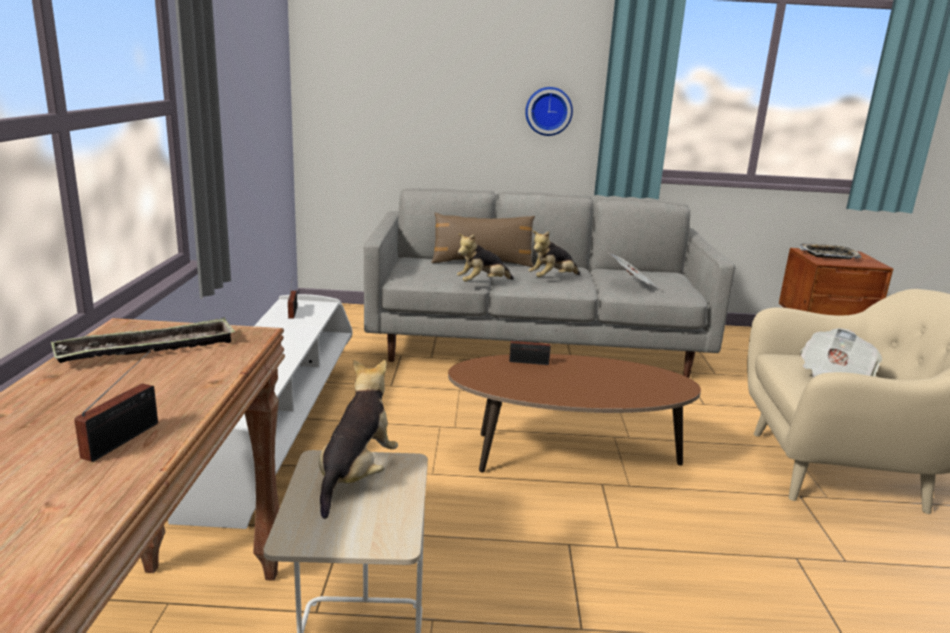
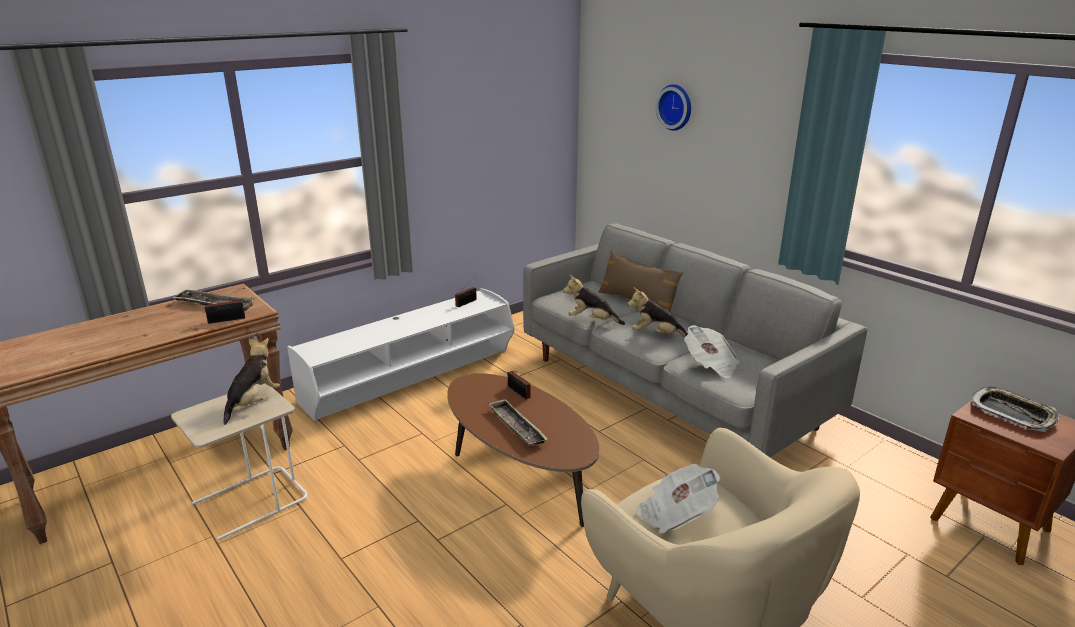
camera: 50 degrees right, 5 degrees up
radio [74,350,158,462] -> radio moved to [205,288,245,324]
plush toy [319,360,398,519] -> plush toy turned 45 degrees counterclockwise [223,338,280,425]
wall clock [525,87,573,136] -> wall clock moved to [656,84,691,131]
none -> tray [488,399,548,445]

